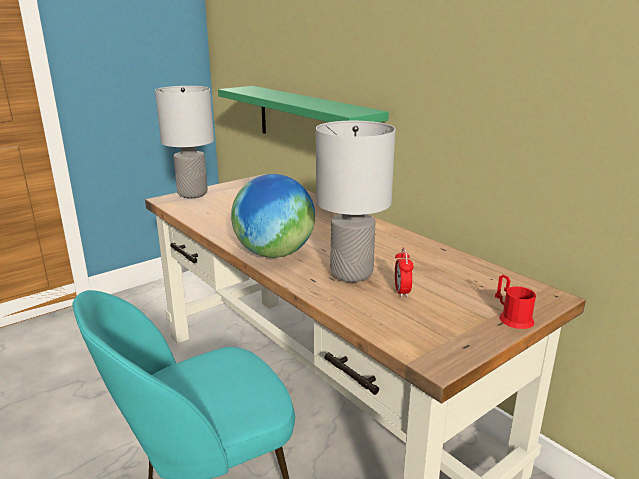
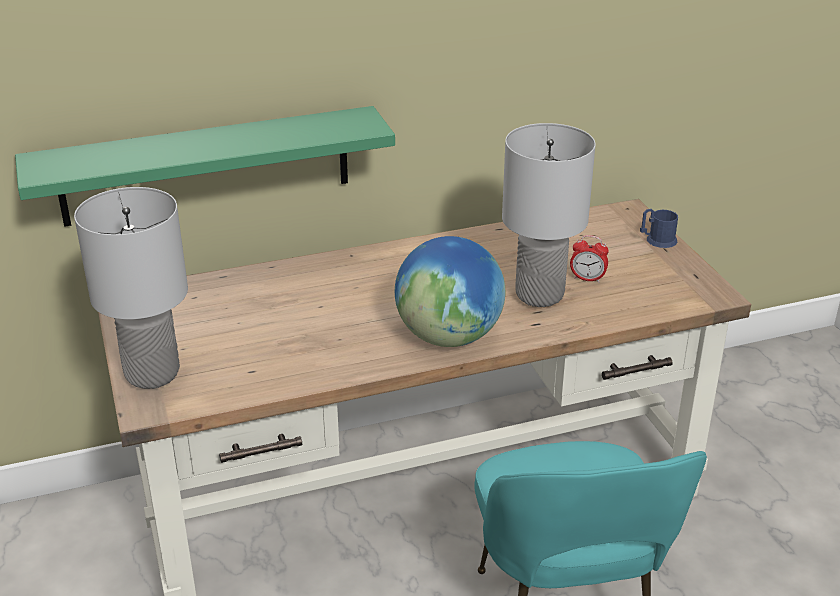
camera: 70 degrees left, 10 degrees up
red mug [495,275,536,329] -> blue mug [640,209,678,248]

